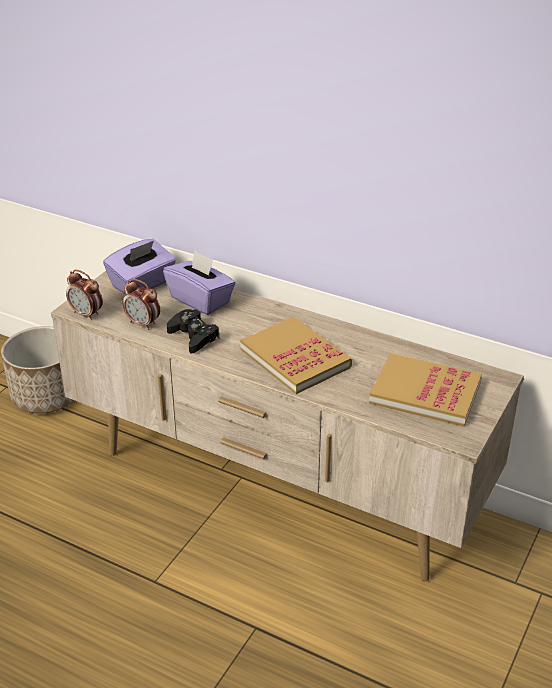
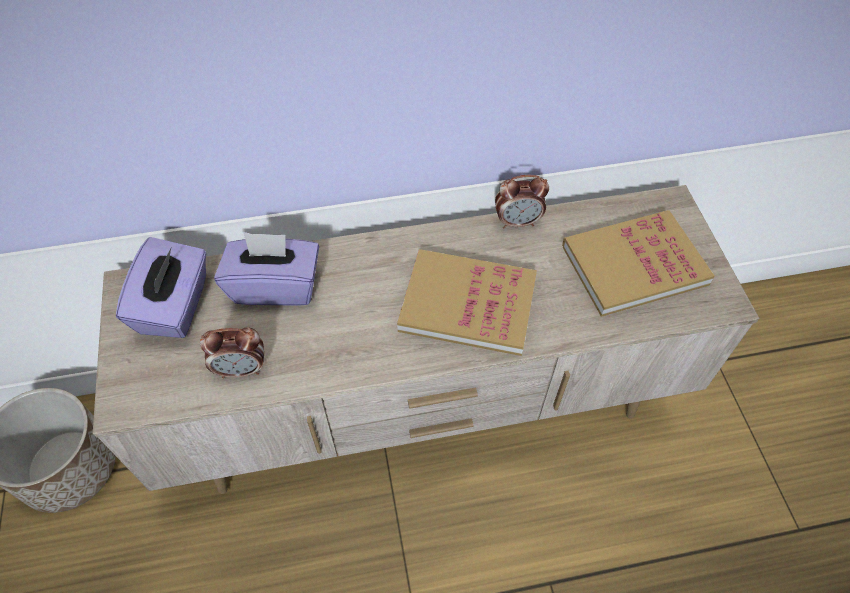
camera: 40 degrees left, 20 degrees up
alarm clock [66,270,103,320] -> alarm clock moved to [495,175,549,229]
black game controller [167,309,220,353] -> none

